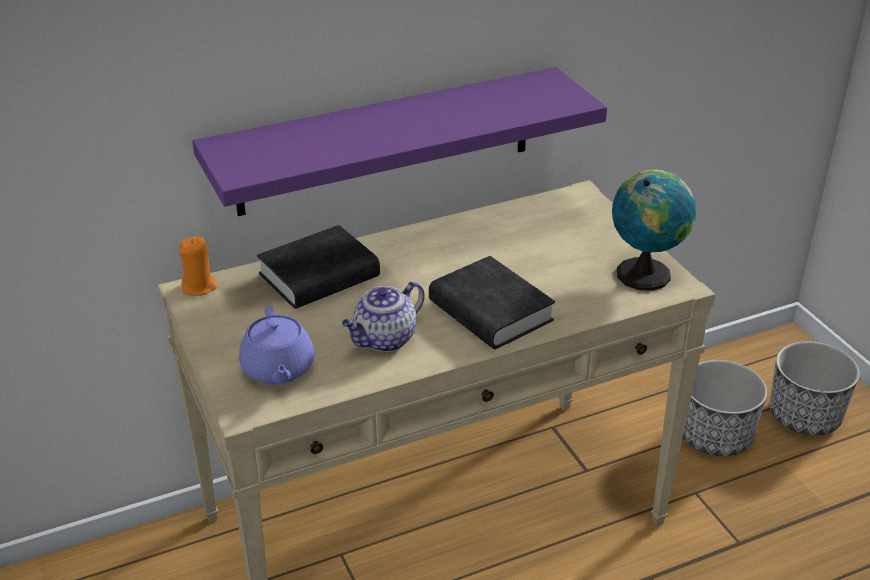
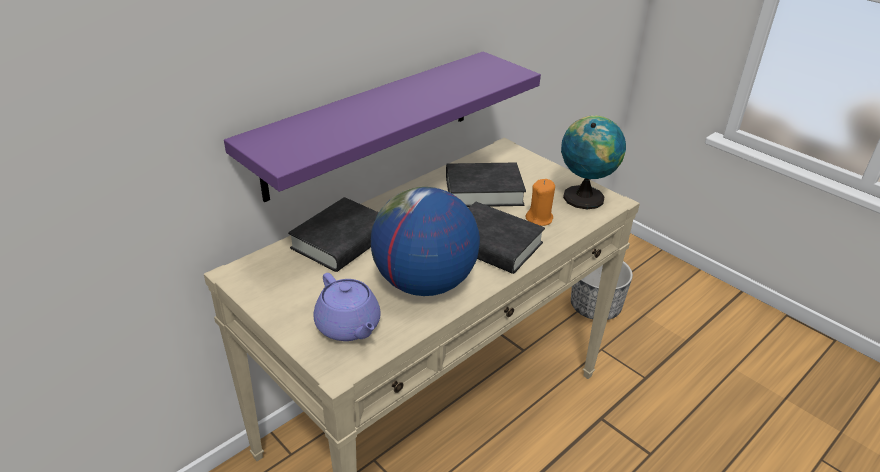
camera: 20 degrees left, 0 degrees up
orange candle [179,237,217,296] -> orange candle moved to [525,179,555,226]
teapot [342,281,425,352] -> globe [371,187,480,296]
planter [770,341,860,435] -> none
none -> black book [446,163,526,207]

